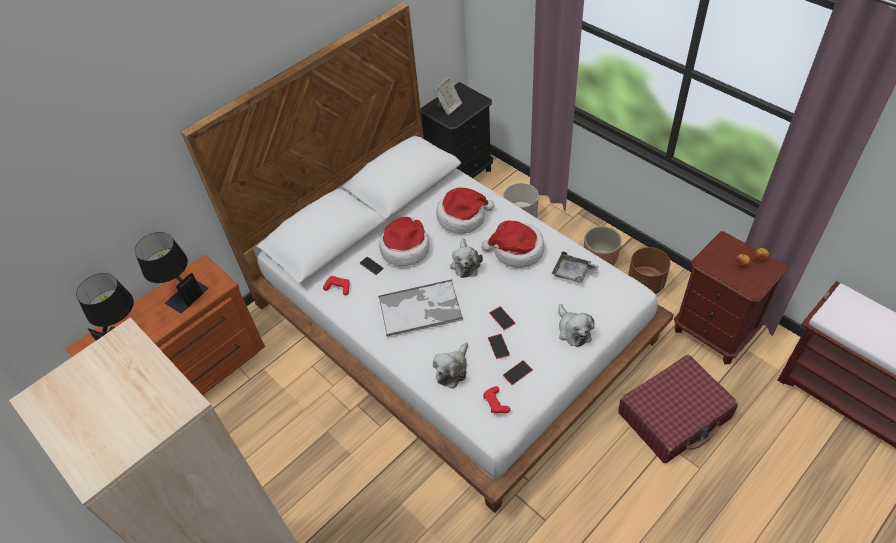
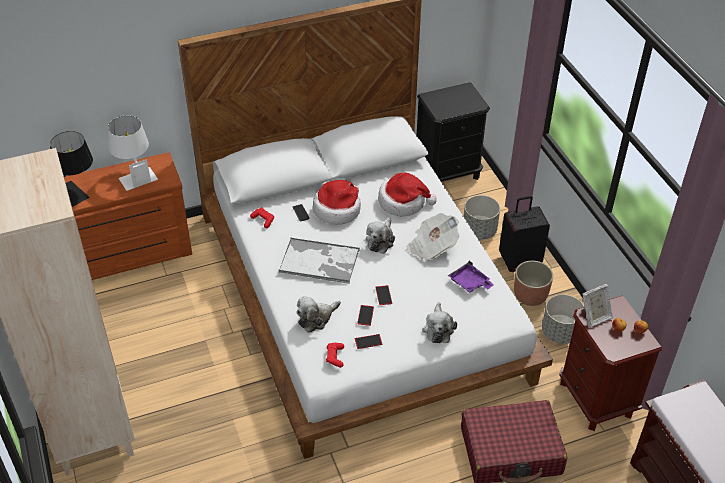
camera: 20 degrees right, 5 degrees down
black table lamp [135,232,209,314] -> white table lamp [108,116,158,191]
picture frame [433,77,462,115] -> picture frame moved to [581,284,613,327]
hat [481,220,544,268] -> newspaper [407,213,459,262]
grey tray [552,251,599,283] -> purple tray [448,261,494,293]
brown planter [628,247,670,294] -> grey planter [542,294,584,344]
none -> black suitcase [499,196,550,272]

